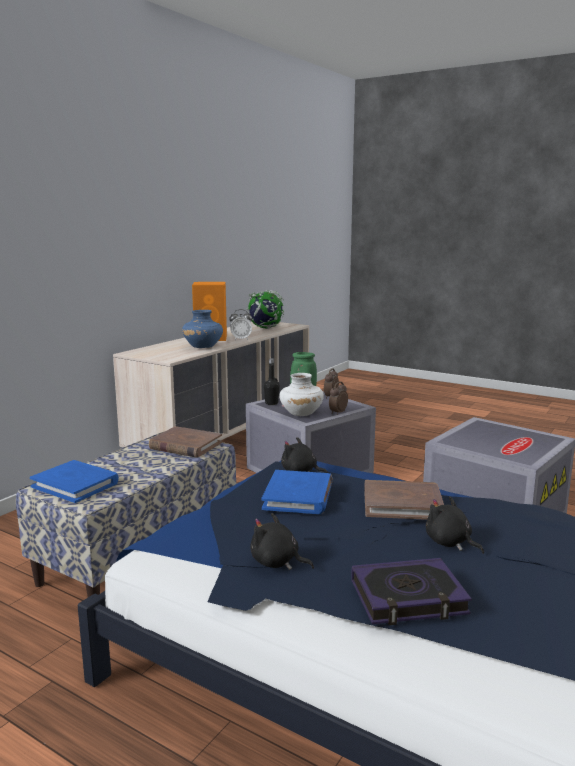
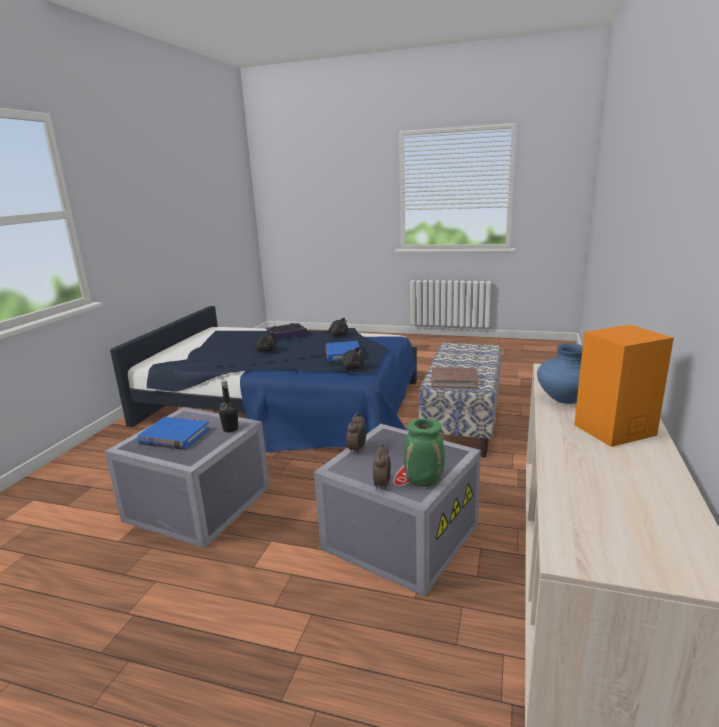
camera: 165 degrees right, 5 degrees up
blue book [30,460,119,503] -> blue book moved to [137,417,210,450]
alarm clock [229,309,252,340] -> none
globe [246,290,284,329] -> none
black bottle [264,358,280,405] -> black bottle moved to [219,380,238,433]
white vase [279,373,324,416] -> none
brown book [364,480,444,520] -> none

